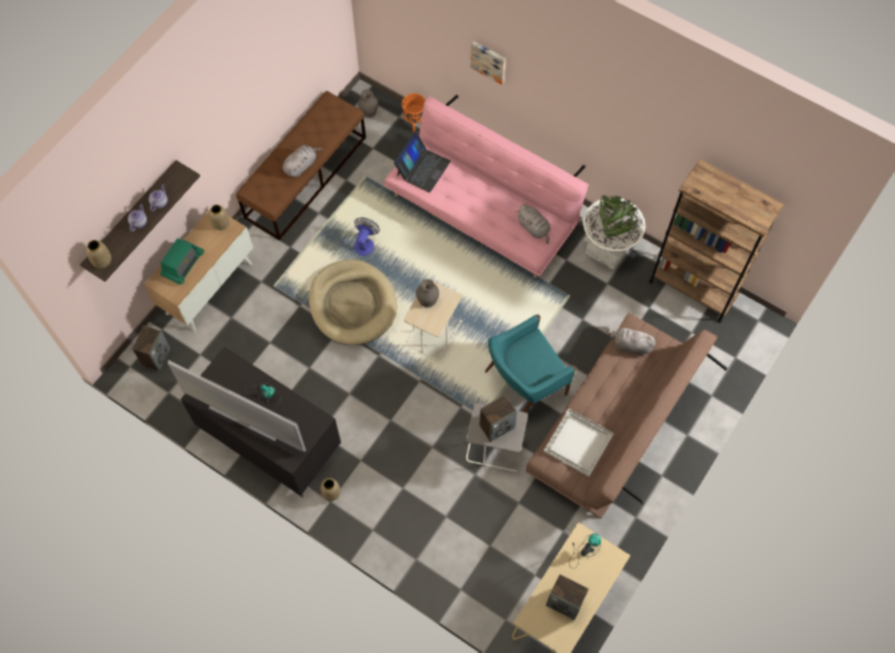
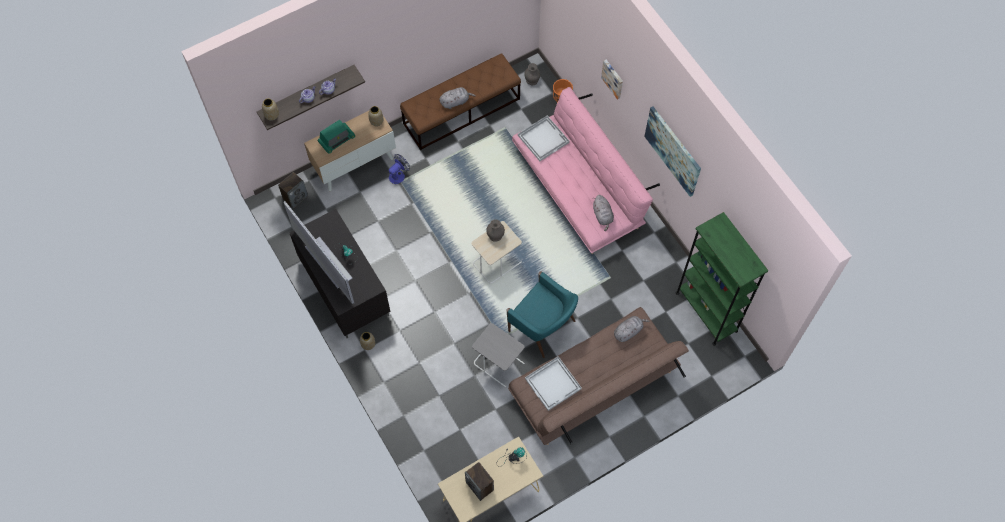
camera: 25 degrees right, 0 degrees up
beige dog bed [309,259,397,345] -> none
fan [354,217,380,256] -> fan moved to [389,154,410,184]
laptop [394,131,451,193] -> white tray [518,115,570,161]
speaker [479,395,517,442] -> none
turquoise armchair [485,314,576,413] -> turquoise armchair turned 135 degrees counterclockwise [507,272,578,358]
white planter [583,195,646,270] -> none
grey plush toy [607,326,656,356] -> grey plush toy turned 105 degrees clockwise [614,316,650,342]
brown bookcase [649,159,784,323] -> green bookcase [676,212,769,346]
none -> picture [644,107,701,197]

